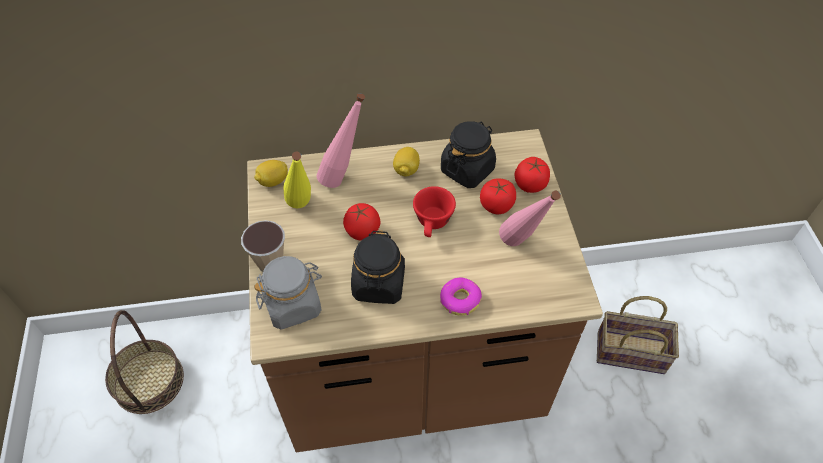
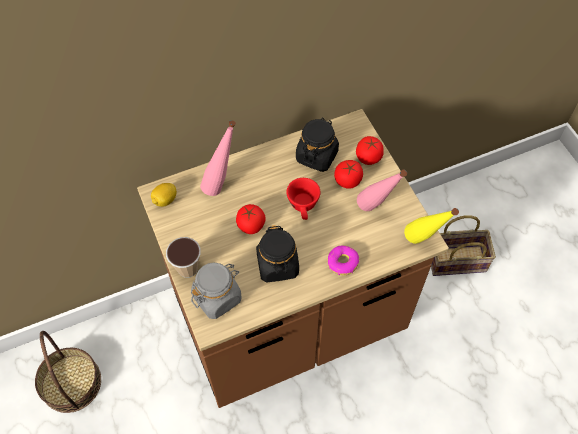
camera: 15 degrees left, 5 degrees up
yellow bottle [283,152,311,208] -> yellow bottle moved to [404,208,459,244]
lemon [393,147,420,177] -> none

